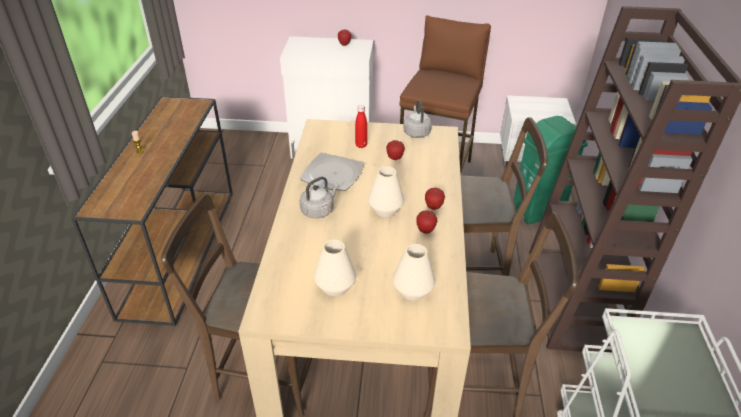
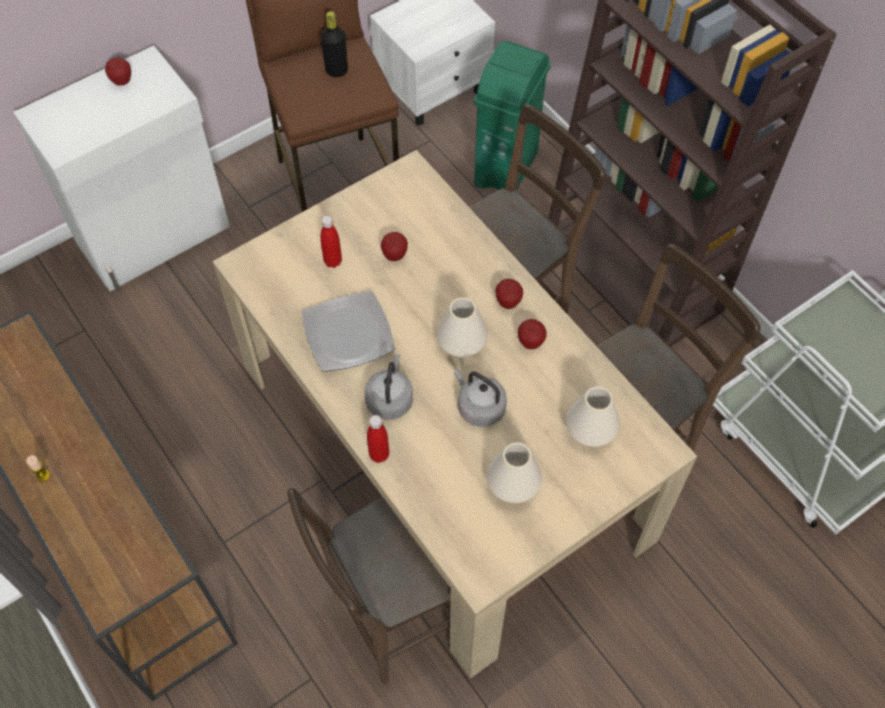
camera: 40 degrees left, 20 degrees up
grey kettle [403,100,432,138] -> grey kettle moved to [454,369,507,427]
none -> black bottle [321,11,348,77]
none -> red bottle [367,415,389,463]

